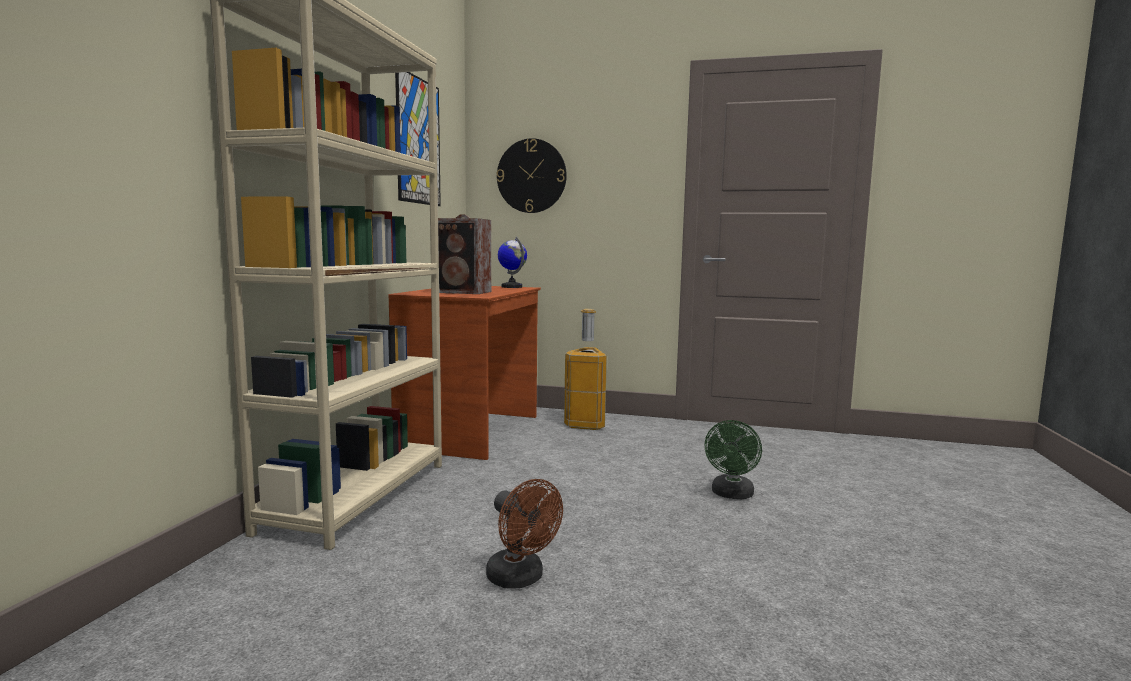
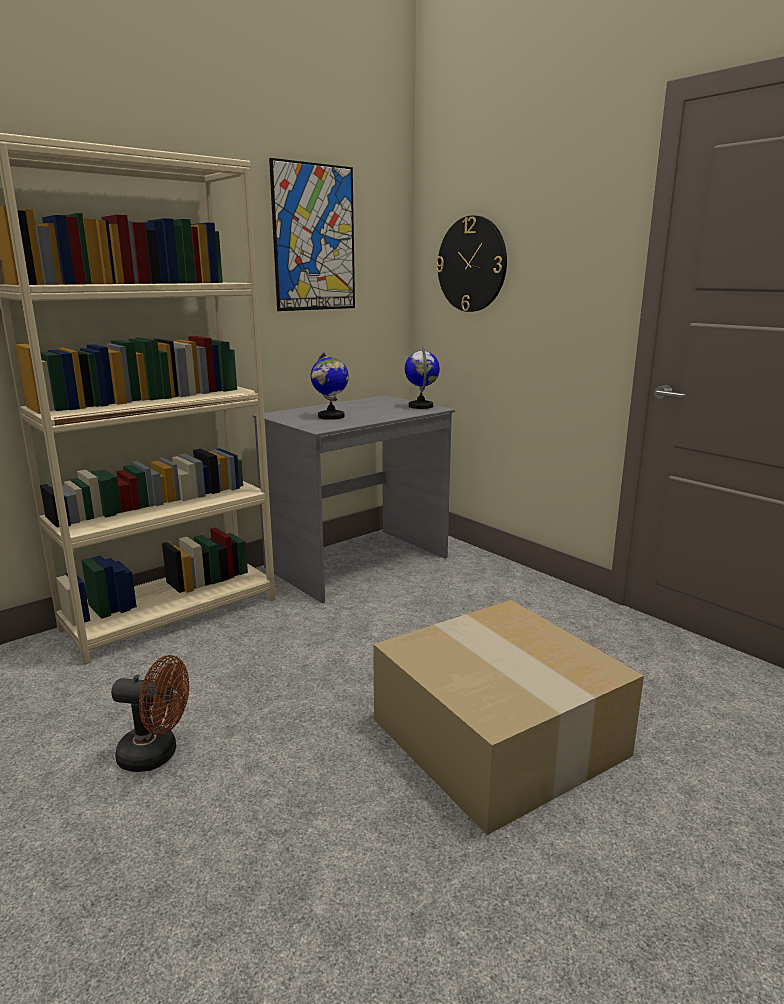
camera: 35 degrees right, 10 degrees up
brown desk [389,286,541,460] -> grey desk [253,395,455,603]
speaker [438,214,491,294] -> globe [311,351,349,420]
brown fan [486,479,563,589] -> brown fan turned 75 degrees counterclockwise [111,655,189,772]
trash can [564,309,607,430] -> none
green fan [705,420,762,499] -> cardboard box [373,600,644,835]

